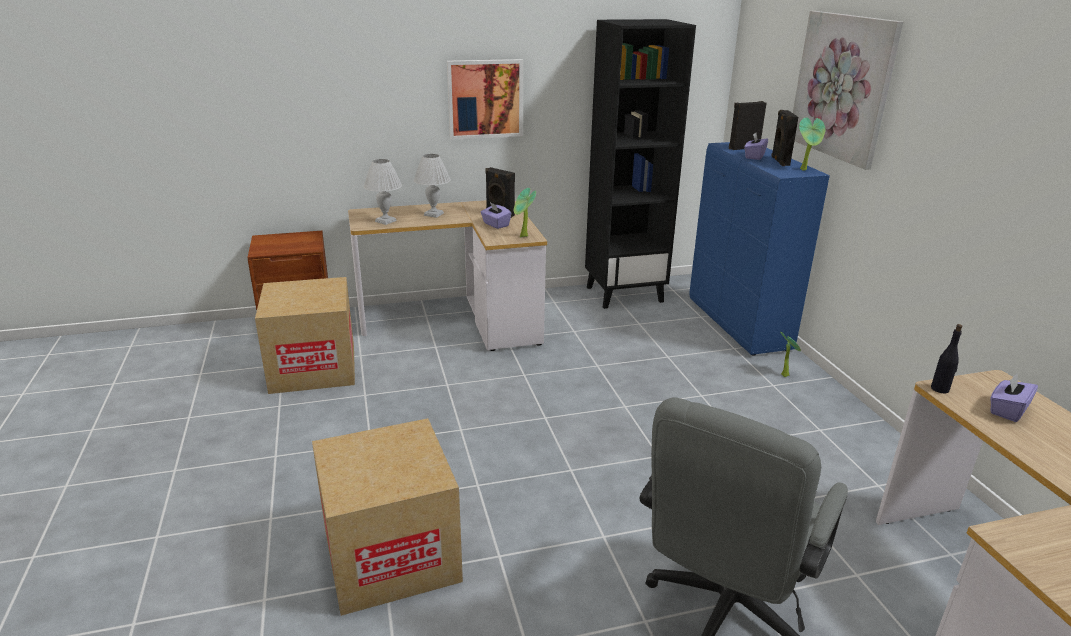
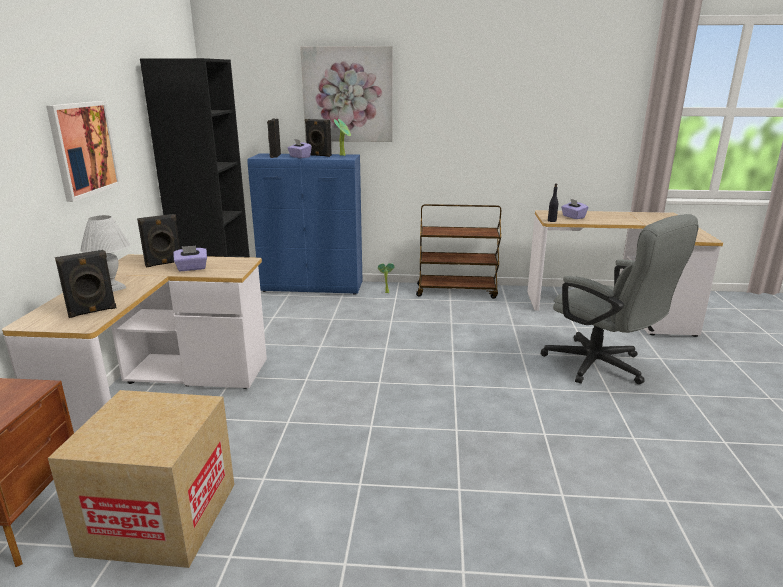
camera: 70 degrees left, 5 degrees down
cardboard box [312,418,463,616] -> none
white table lamp [364,159,402,225] -> black speaker [55,250,117,318]
potted plant [514,188,536,237] -> none
none -> brown cart [416,204,501,299]

